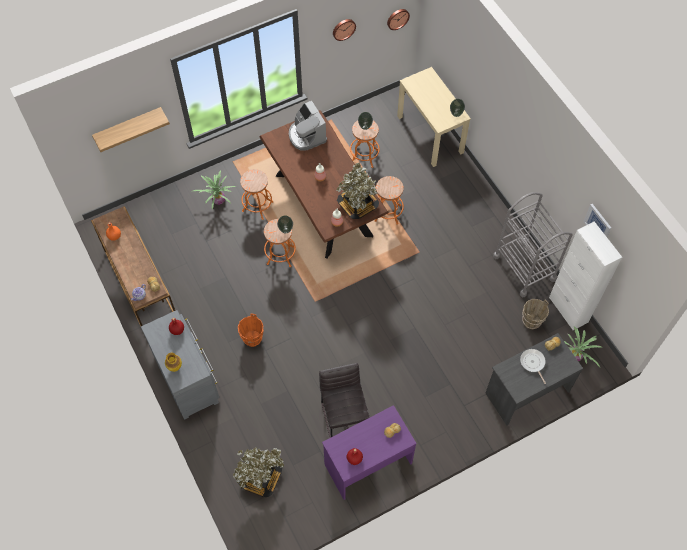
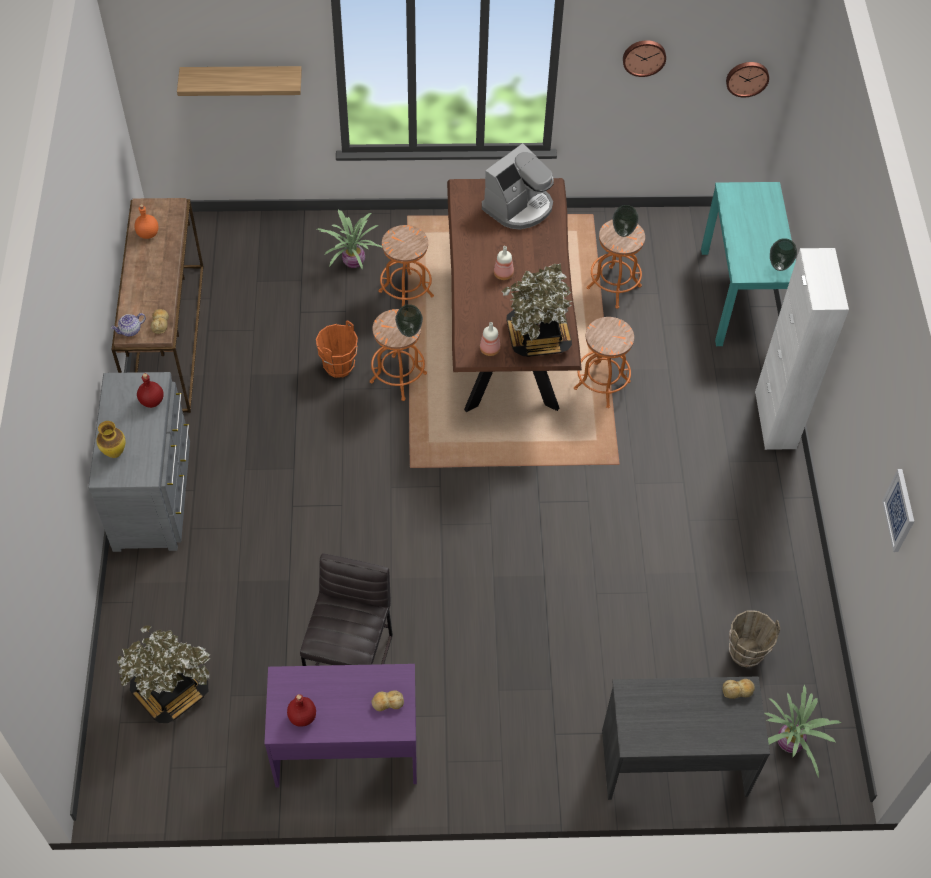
camera: 25 degrees right, 5 degrees down
orange bucket [238,313,264,347] -> orange bucket moved to [316,320,358,378]
coffee machine [289,101,327,151] -> coffee machine turned 135 degrees counterclockwise [482,143,554,230]
beige console table [397,67,471,167] -> turquoise console table [701,182,796,346]
grey cart [493,192,573,297] -> none
frying pan [520,349,546,384] -> none
white cabinet [549,221,622,330] -> white cabinet moved to [755,248,849,450]

